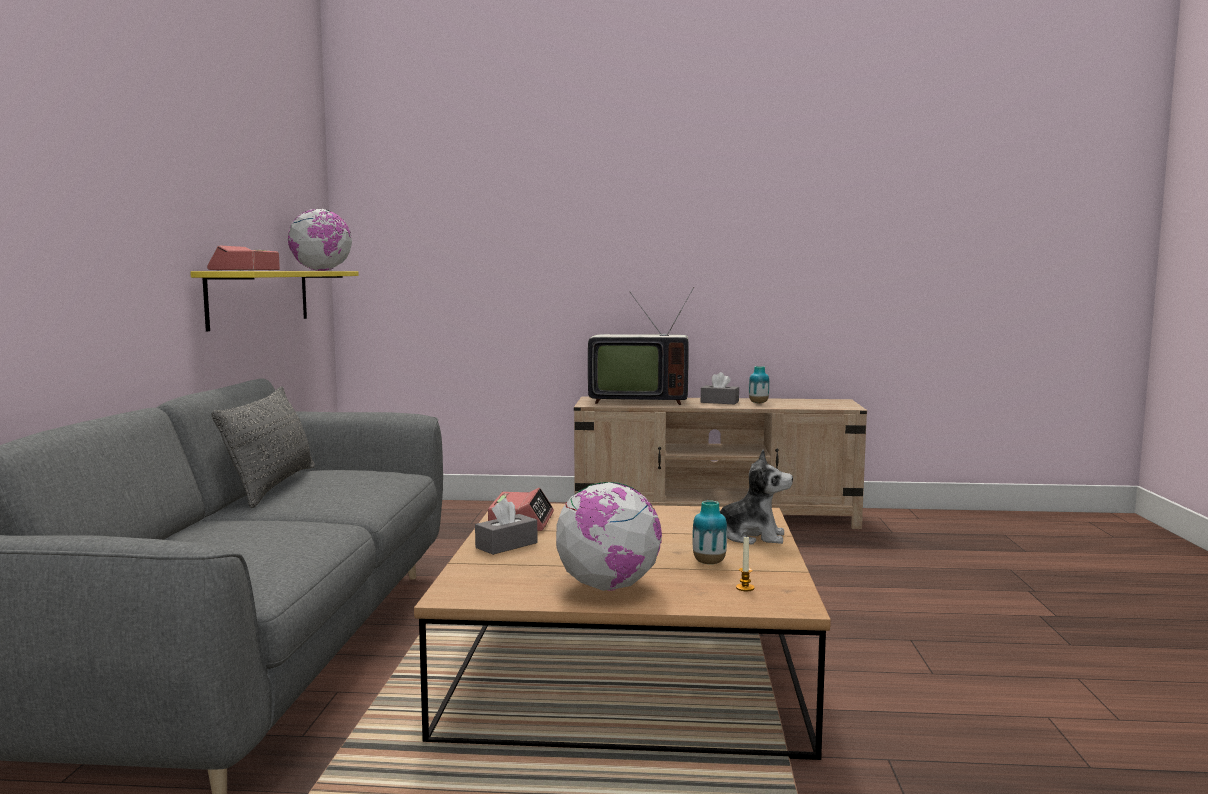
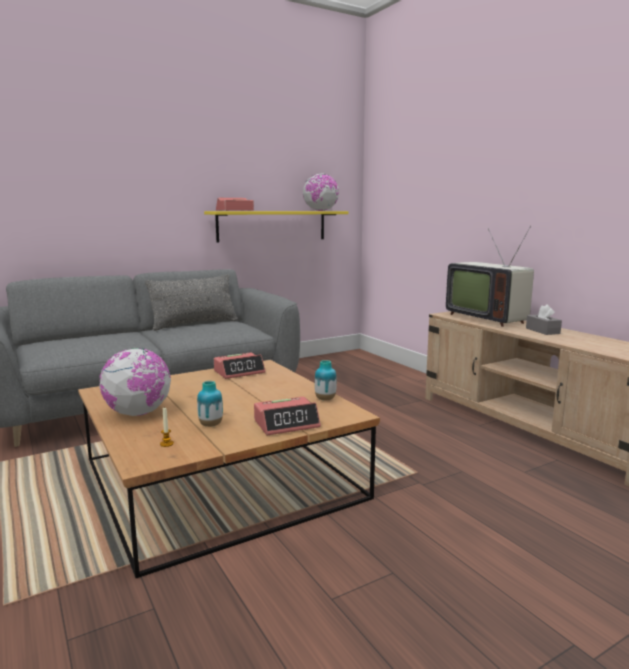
camera: 55 degrees right, 5 degrees up
grey tissue box [475,498,538,555] -> none
plush toy [707,449,793,544] -> alarm clock [254,397,321,435]
vase [749,366,770,403] -> vase moved to [315,360,337,401]

